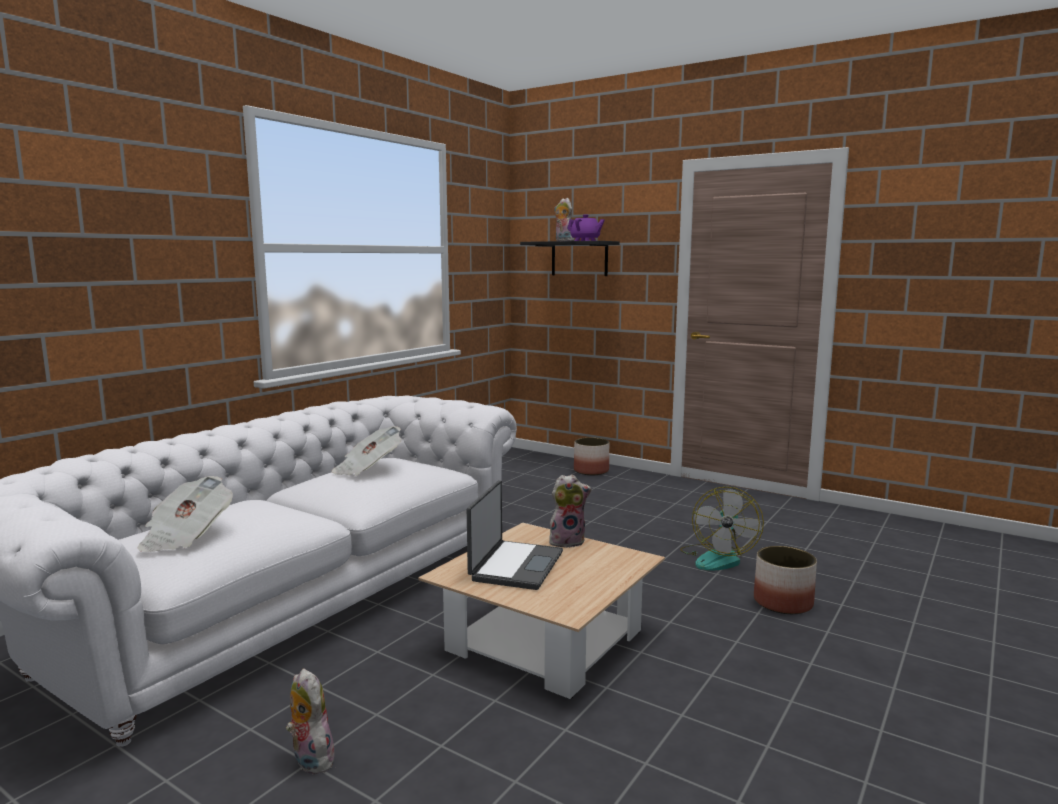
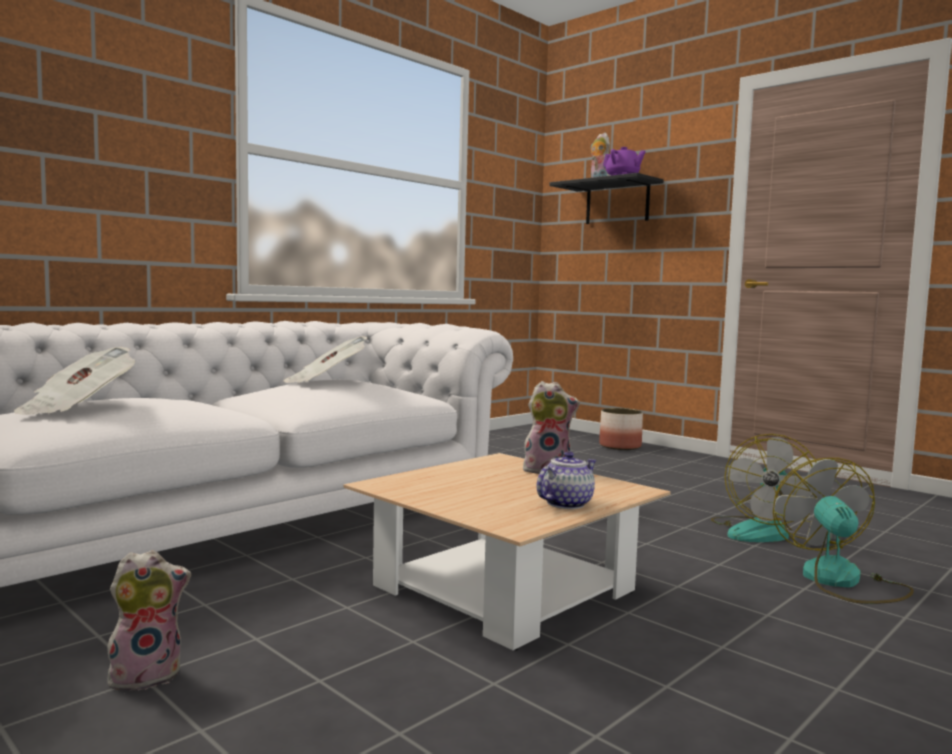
camera: 10 degrees right, 5 degrees down
plush toy [286,669,334,774] -> plush toy turned 90 degrees clockwise [107,550,191,691]
laptop [467,480,563,590] -> none
planter [754,546,817,614] -> fan [773,458,914,604]
none -> teapot [536,451,596,509]

